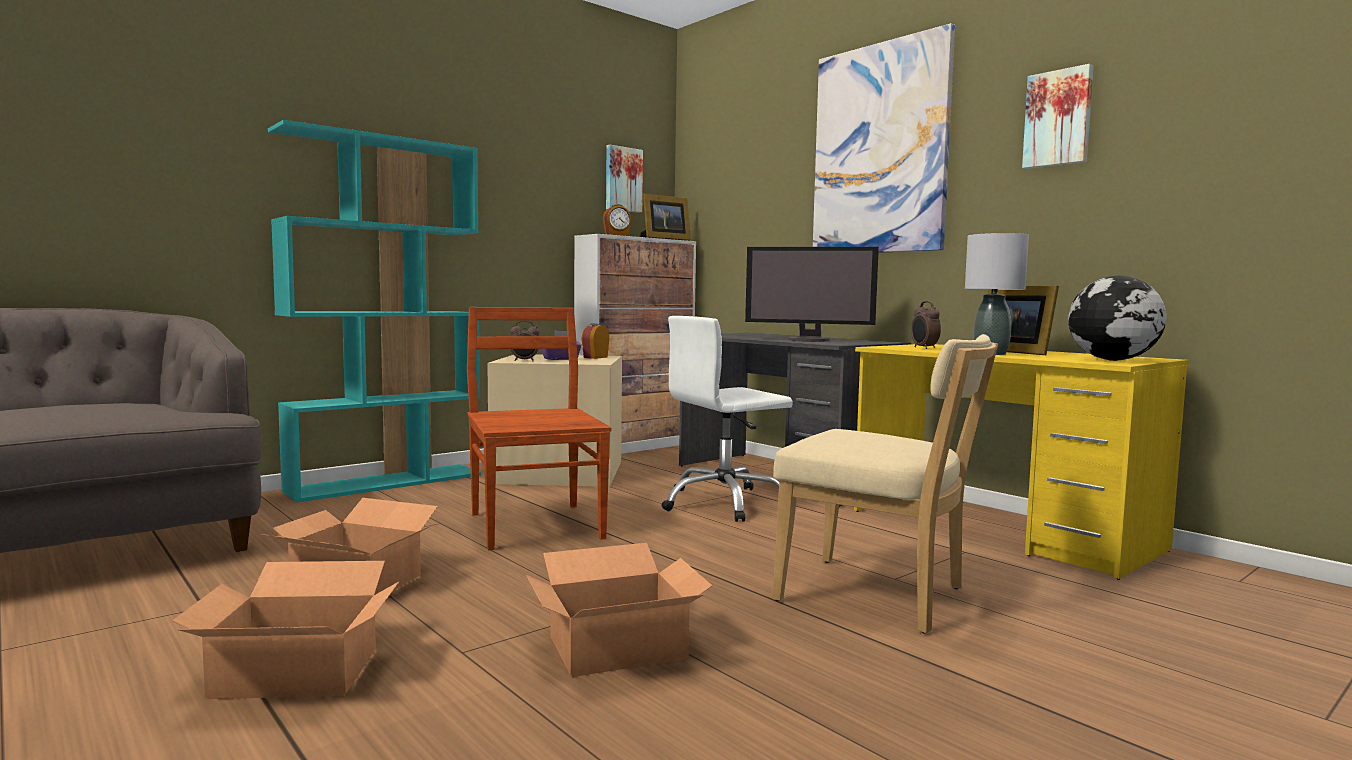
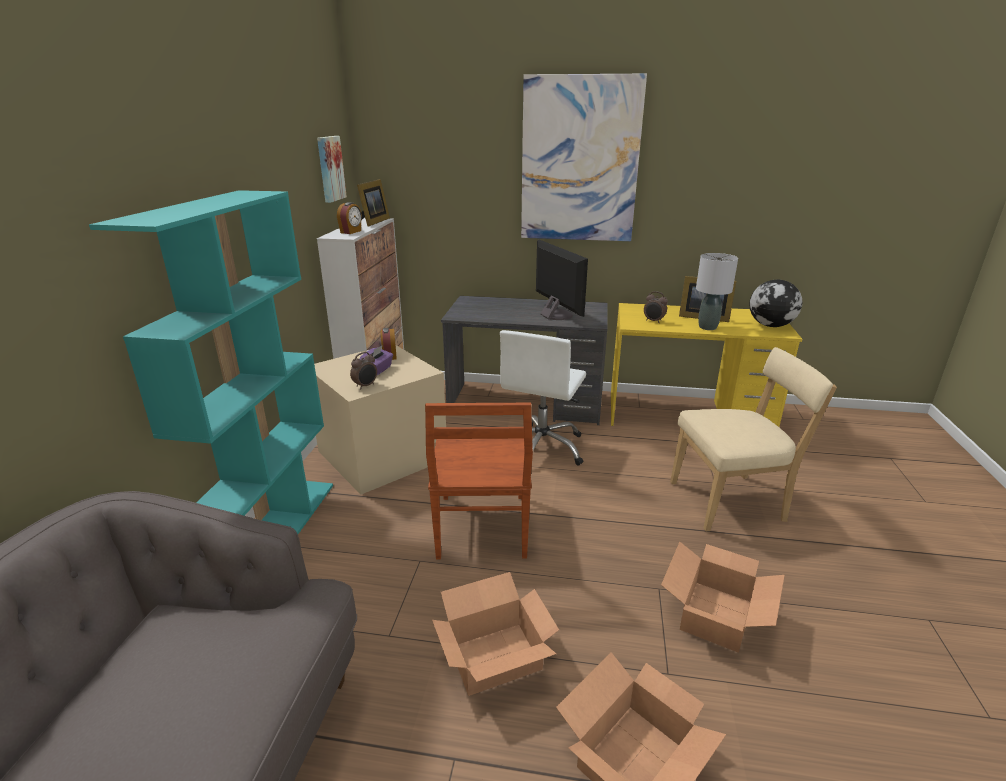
camera: 40 degrees left, 20 degrees up
brown chair [467,307,612,550] -> brown chair turned 120 degrees counterclockwise [425,403,533,559]
monitor [745,247,879,342] -> monitor turned 90 degrees counterclockwise [536,239,588,320]
picture [1022,64,1094,169] -> none

